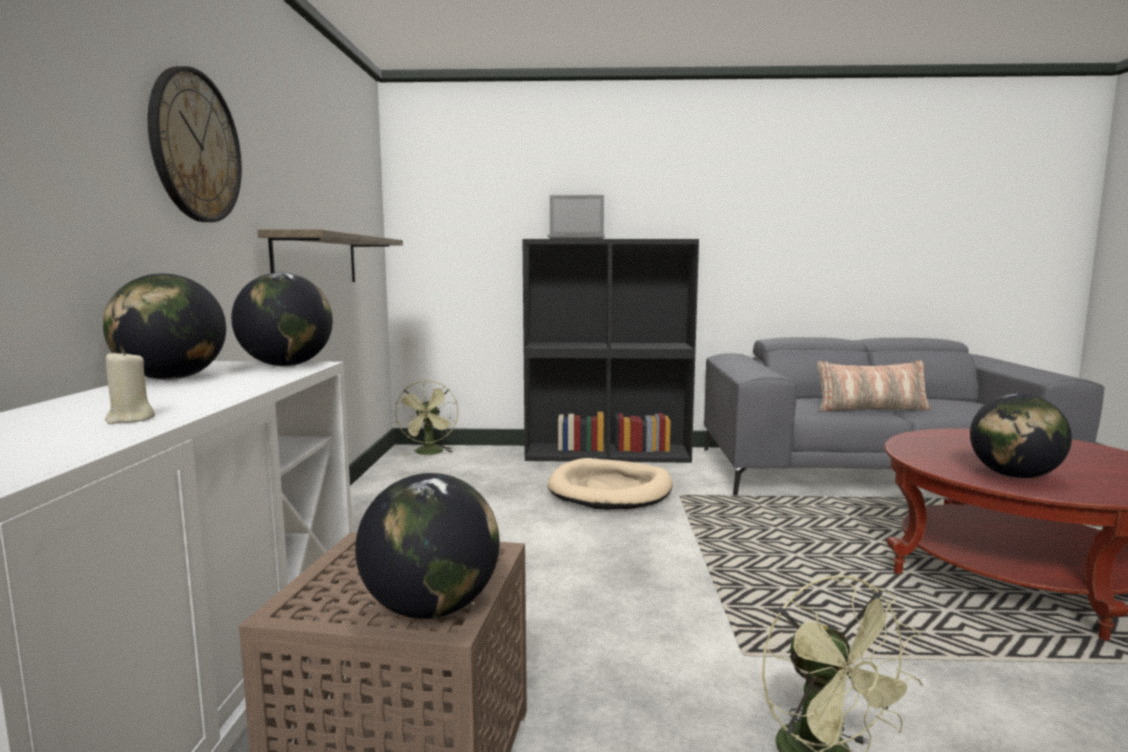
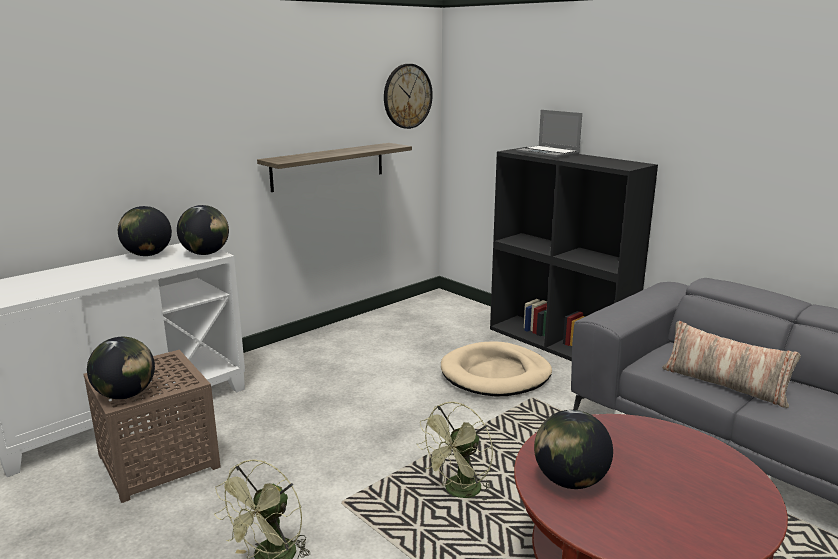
camera: 45 degrees right, 10 degrees up
beige candle [105,349,155,424] -> none
wall clock [148,66,242,222] -> wall clock moved to [384,64,433,129]
green fan [395,380,458,455] -> green fan moved to [417,402,493,501]

